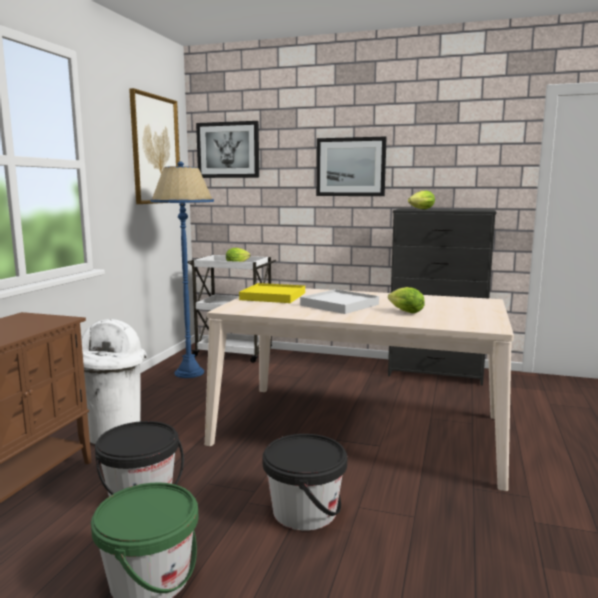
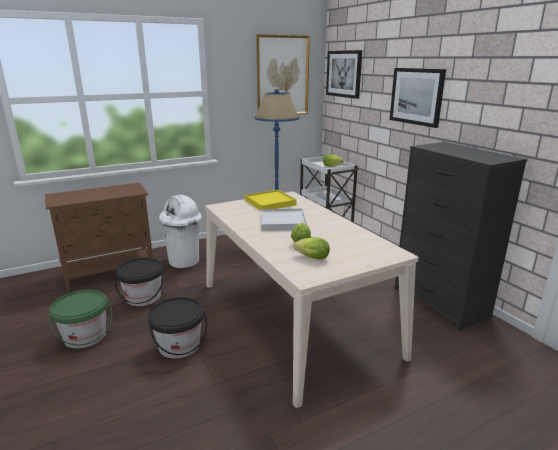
camera: 45 degrees right, 10 degrees up
lettuce [408,191,435,209] -> lettuce moved to [294,237,330,260]

